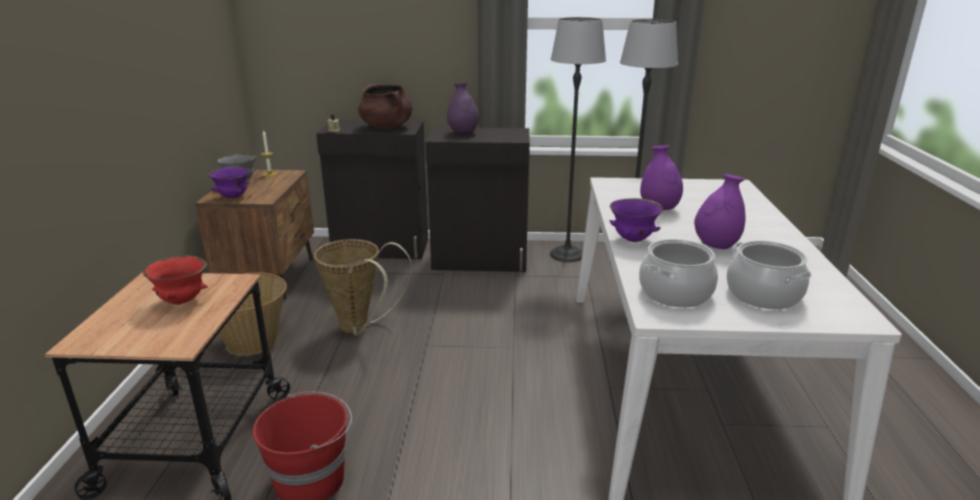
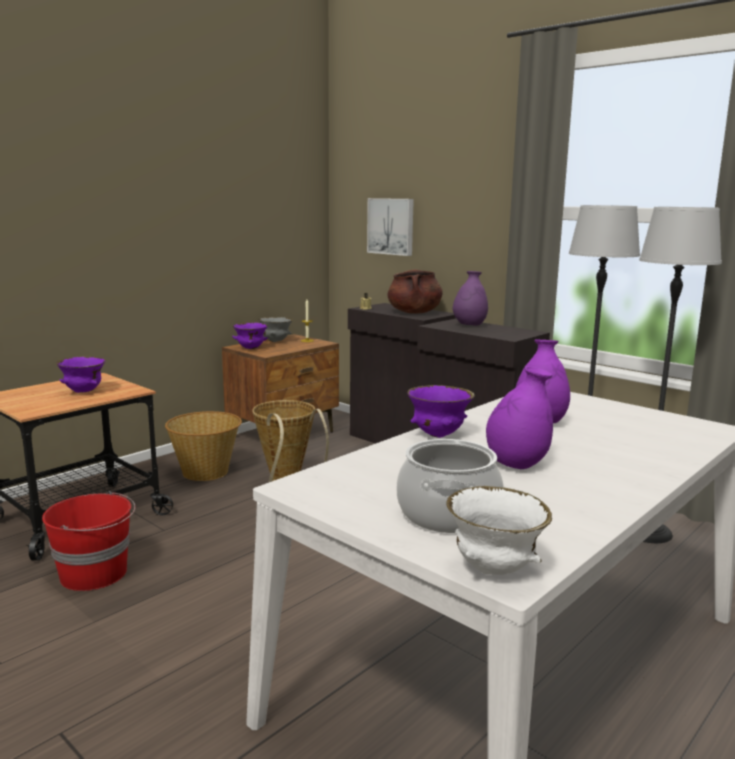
camera: 40 degrees right, 10 degrees down
red bowl [143,255,208,305] -> purple bowl [56,356,106,393]
cooking pot [639,239,718,308] -> none
none -> picture [367,198,414,256]
none -> white bowl [446,486,552,575]

